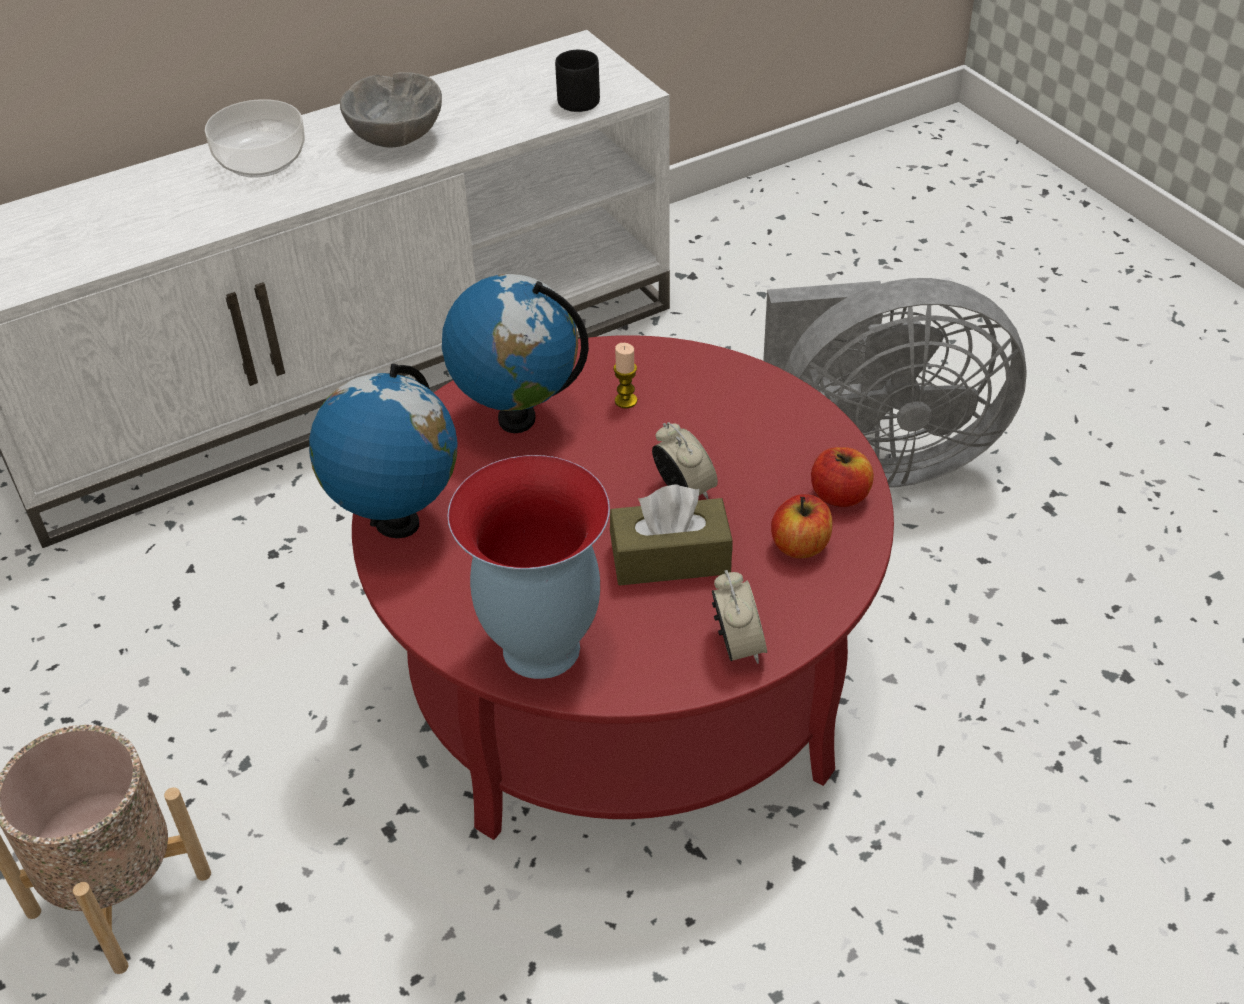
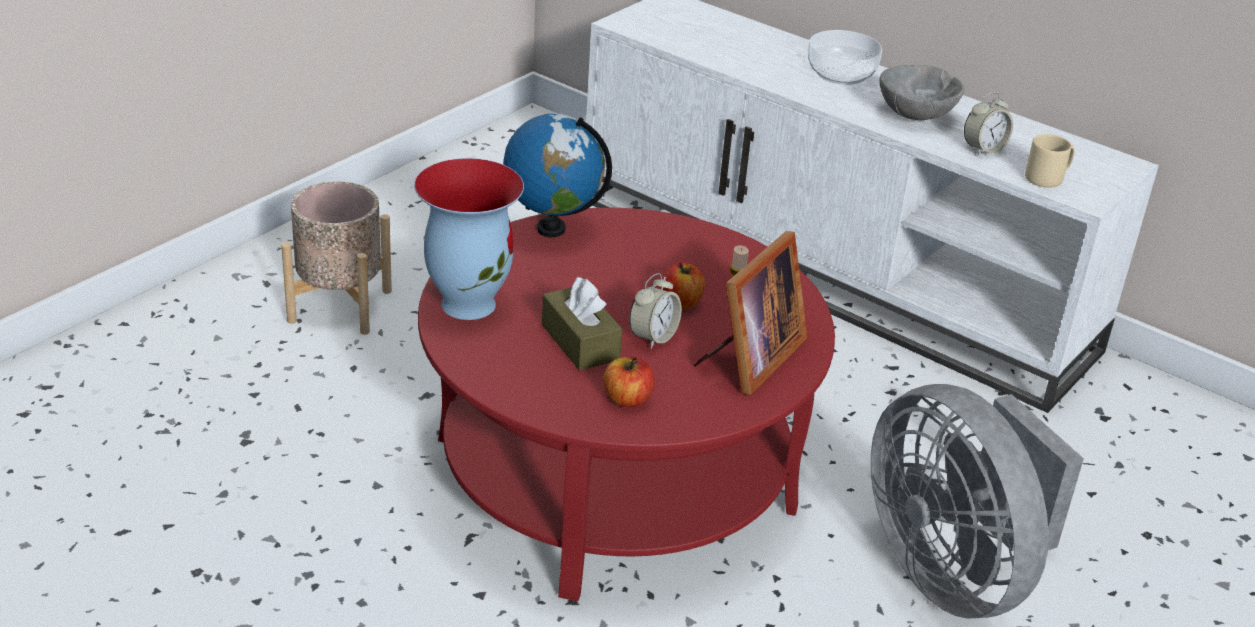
camera: 65 degrees right, 10 degrees down
globe [442,274,589,433] -> none
black mug [555,50,600,112] -> beige mug [1025,134,1075,188]
alarm clock [712,570,767,664] -> alarm clock moved to [964,92,1013,156]
apple [811,447,874,507] -> apple moved to [661,262,705,309]
none -> picture frame [693,231,807,395]

